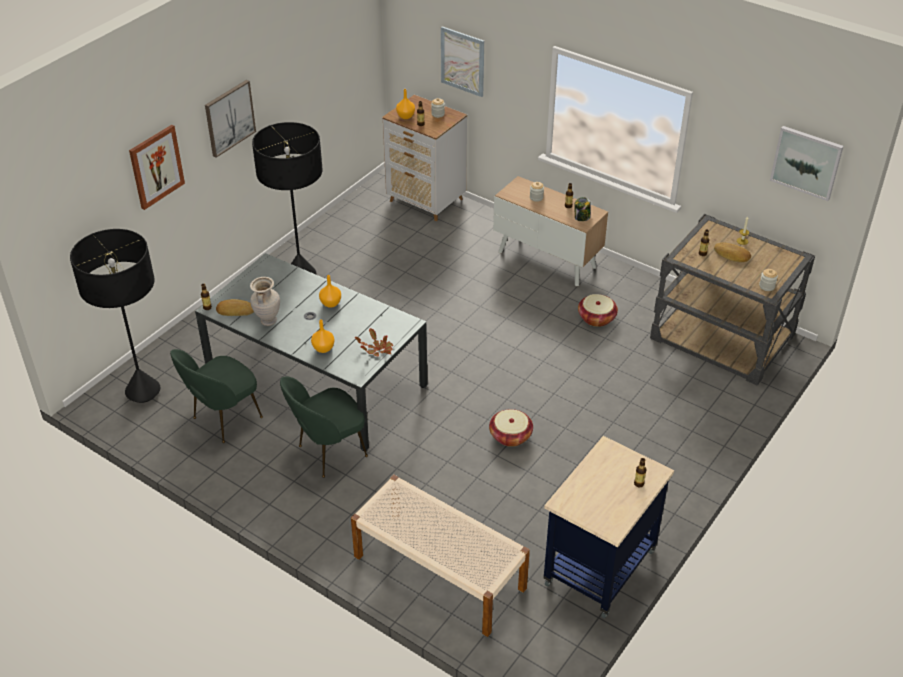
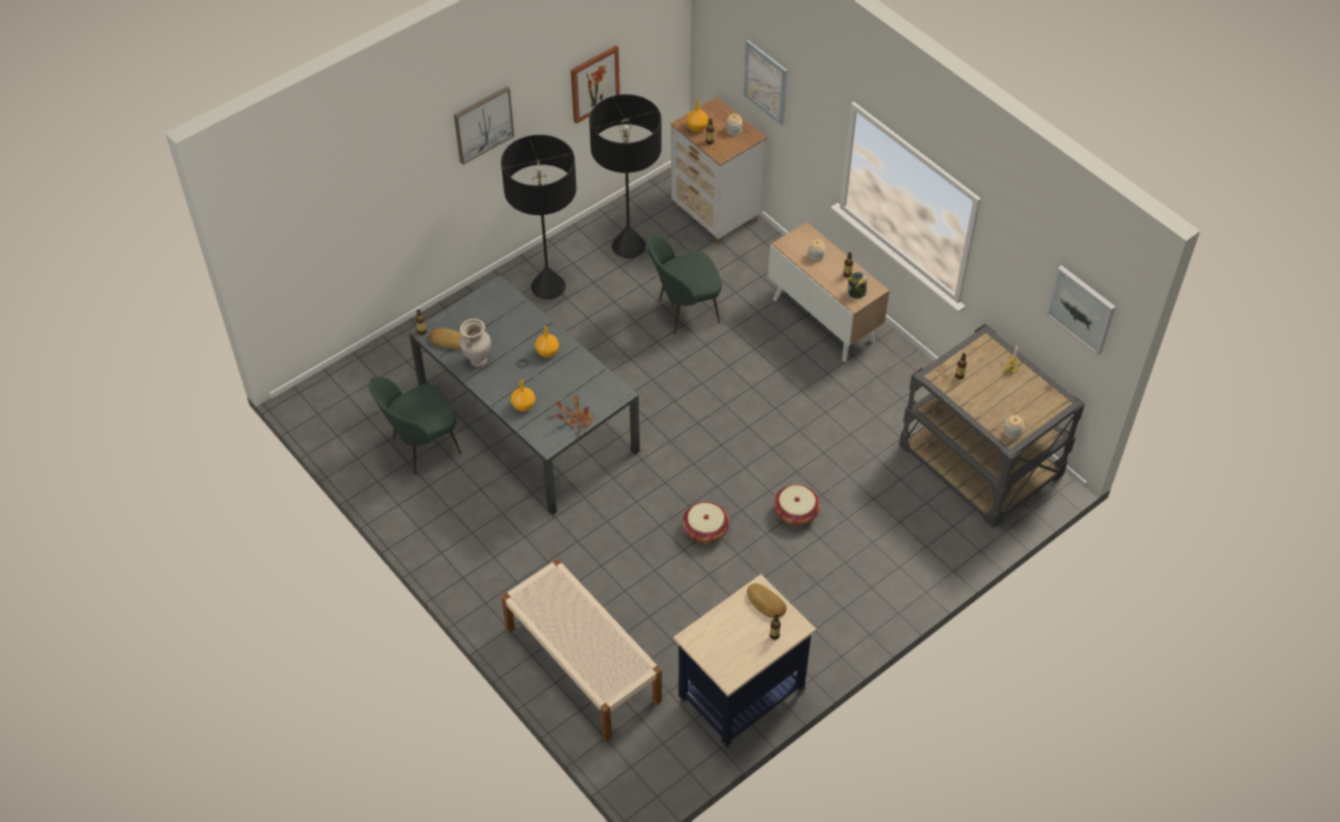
camera: 15 degrees right, 10 degrees up
black floor lamp [70,229,160,403] -> black floor lamp moved to [589,94,662,259]
picture [129,125,185,210] -> picture moved to [571,45,620,124]
green chair [280,376,368,478] -> green chair moved to [647,235,722,334]
basket [578,294,618,327] -> basket moved to [774,485,820,526]
bread [714,242,751,262] -> bread moved to [747,583,787,618]

